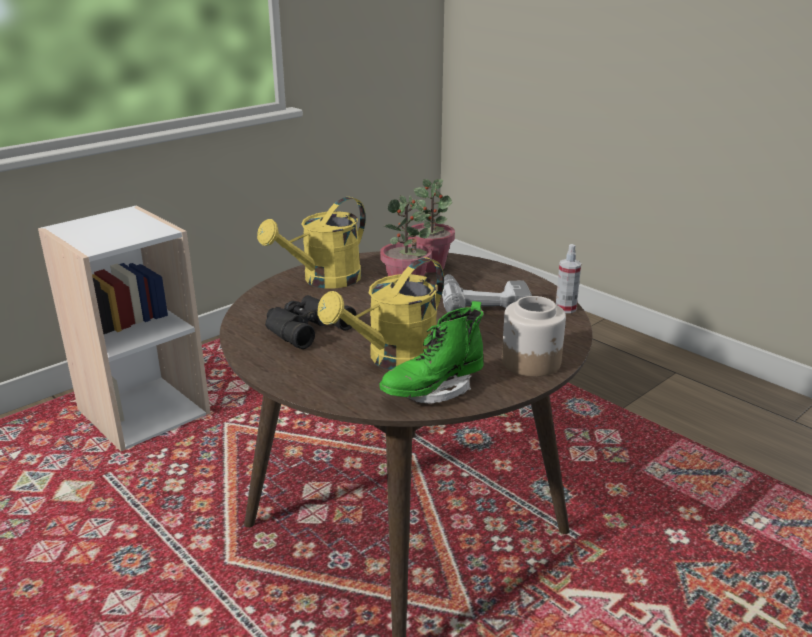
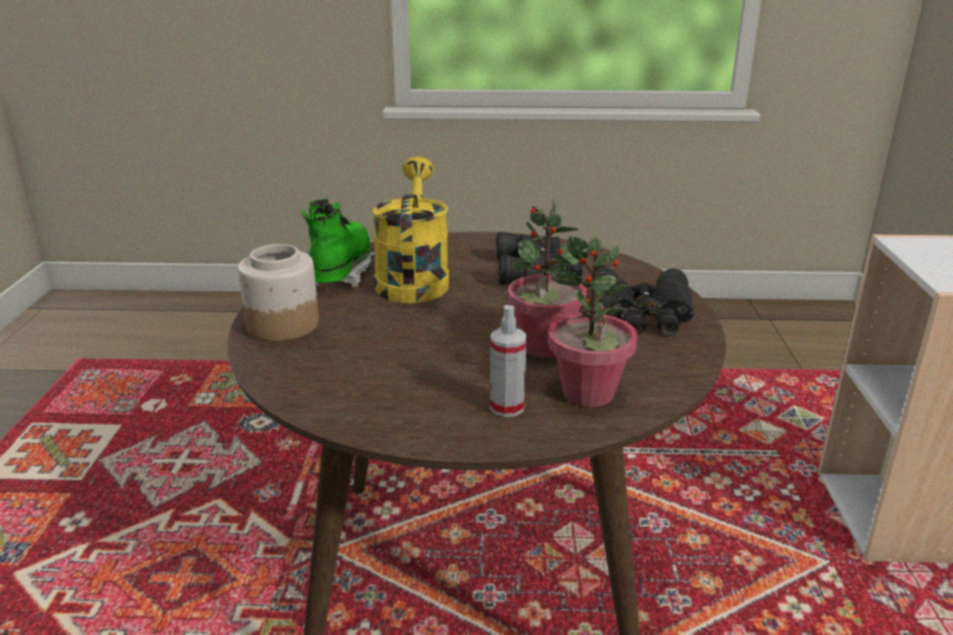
camera: 135 degrees right, 0 degrees up
yellow watering can [257,197,366,288] -> black binoculars [591,269,694,336]
power drill [442,274,532,313] -> none
spray bottle [556,244,581,313] -> spray bottle moved to [490,305,527,417]

